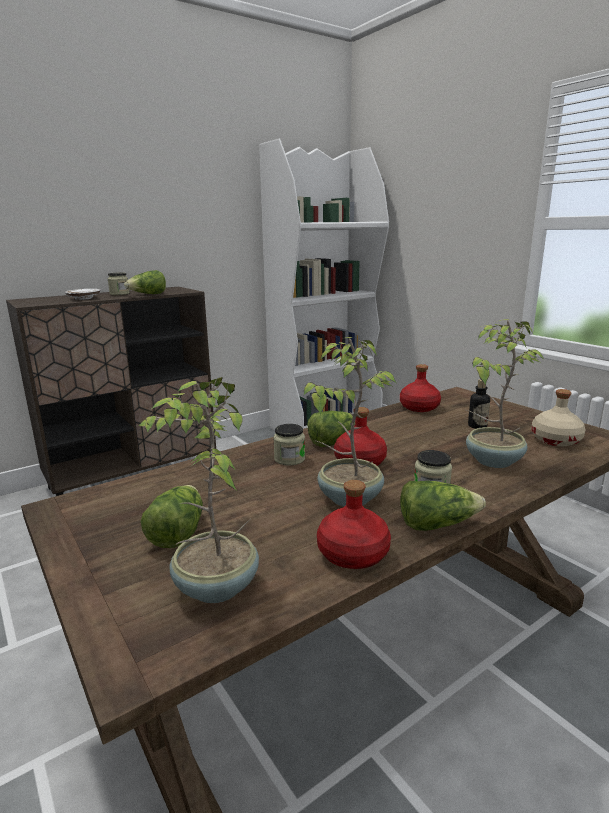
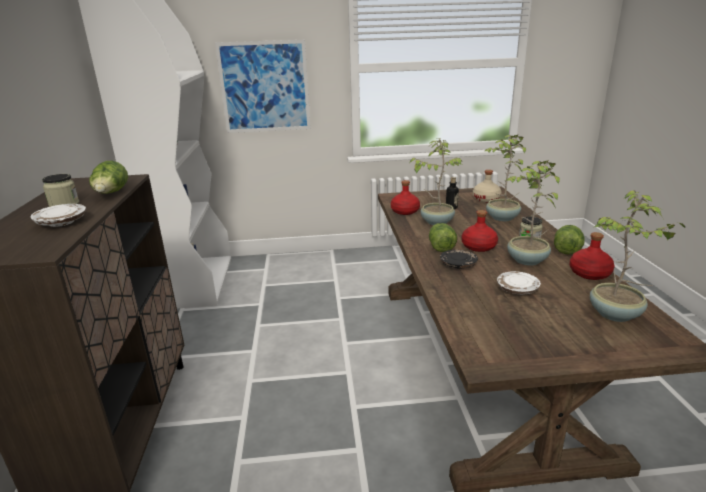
camera: 60 degrees left, 5 degrees up
lettuce [141,485,203,548] -> none
jar [273,424,305,466] -> black plate [440,250,478,269]
none -> picture [215,40,311,133]
none -> potted plant [410,138,462,225]
none -> white plate [497,271,541,294]

